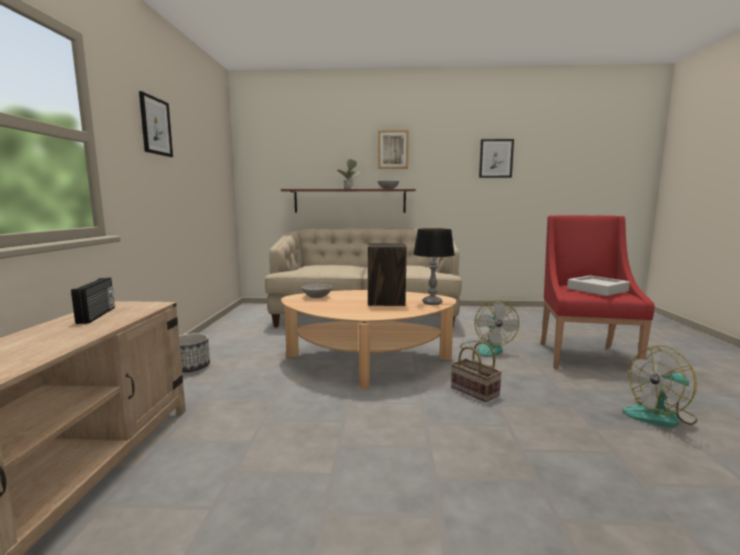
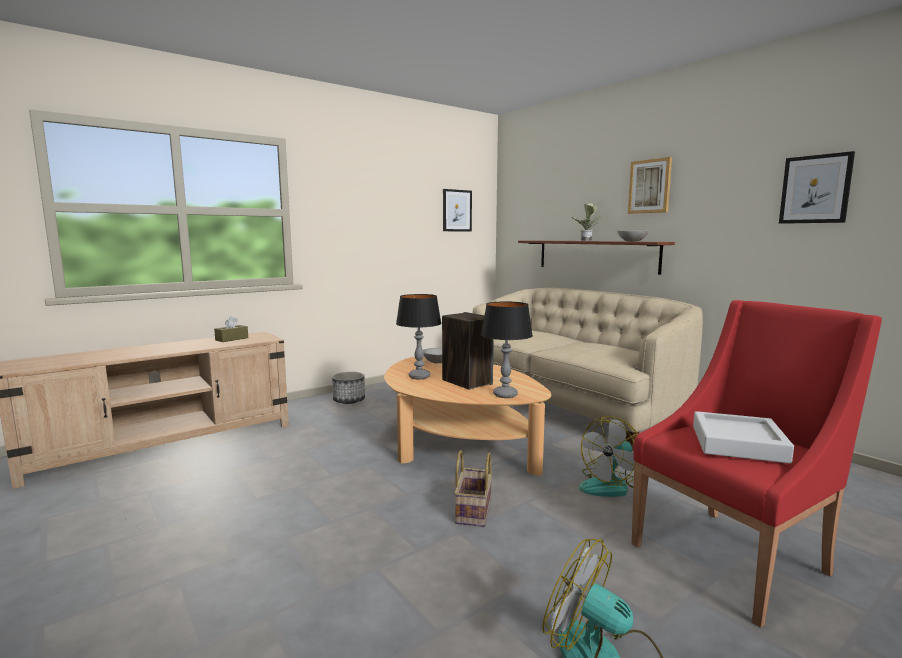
camera: 50 degrees right, 0 degrees up
radio [71,278,115,324] -> brown tissue box [214,316,248,342]
picture [139,91,173,157] -> picture moved to [443,189,472,231]
none -> table lamp [396,294,442,379]

